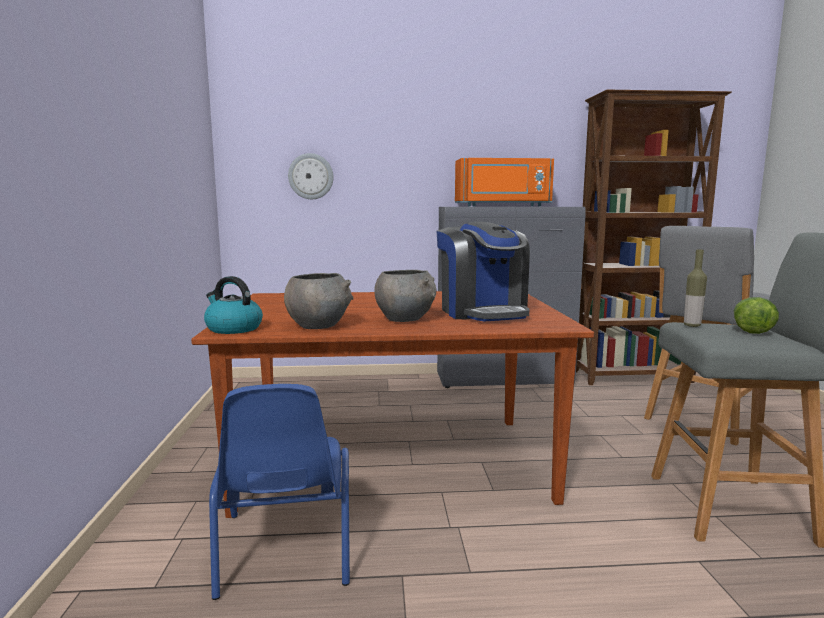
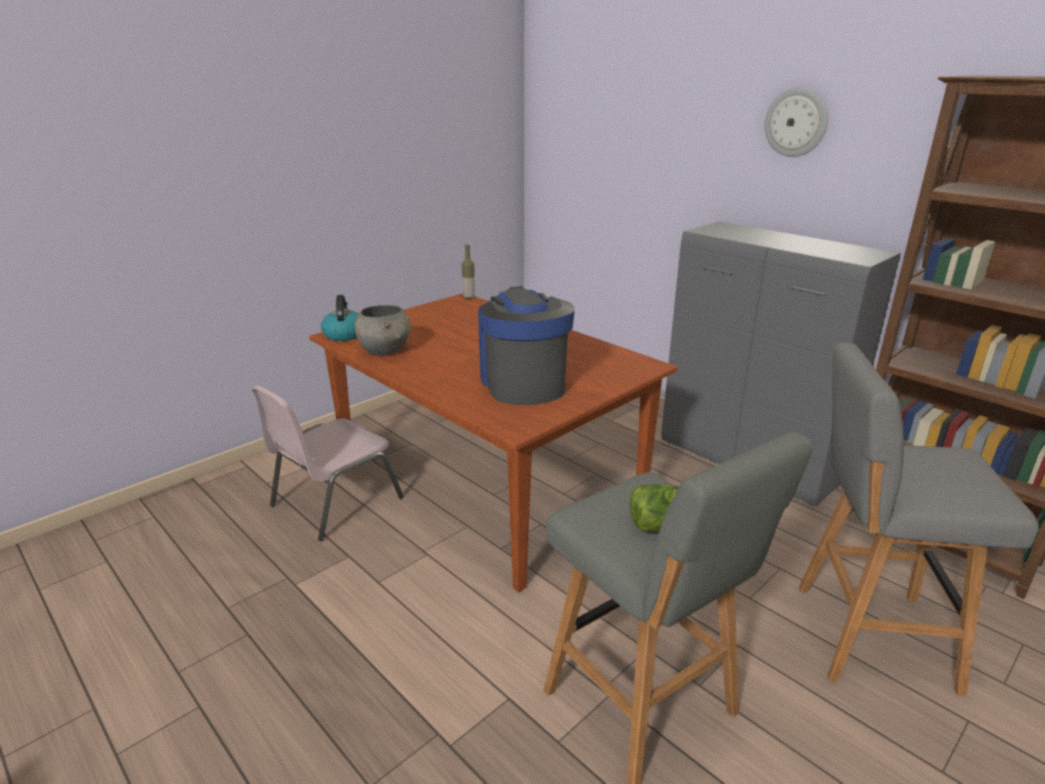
camera: 50 degrees right, 15 degrees up
blue chair [209,384,350,600] -> pink chair [252,386,404,541]
wall clock [288,153,333,199] -> wall clock moved to [765,87,828,157]
grey bowl [374,270,436,322] -> none
coffee machine [436,222,530,321] -> coffee machine turned 135 degrees clockwise [478,286,575,405]
orange microwave [455,158,554,206] -> none
bottle [684,250,707,327] -> bottle moved to [462,245,475,299]

